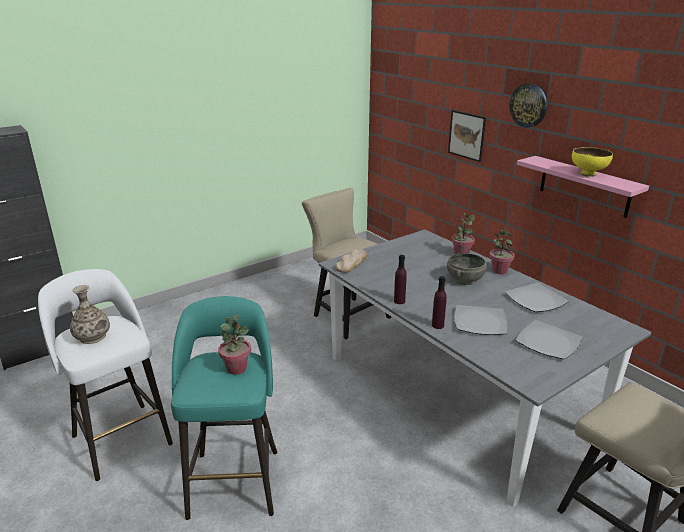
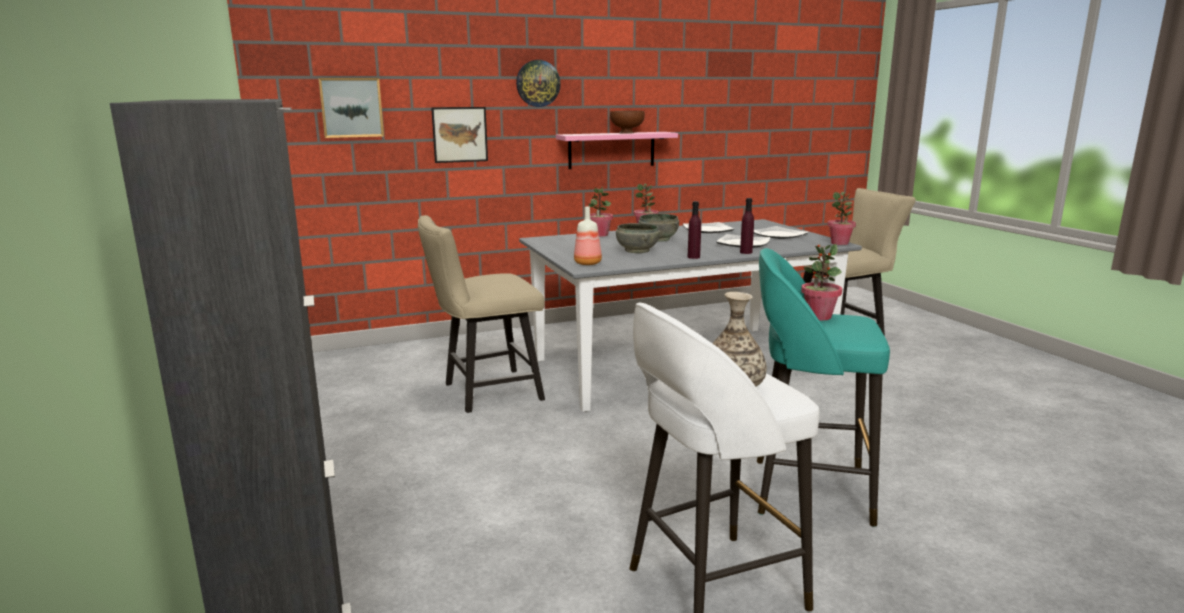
camera: 75 degrees left, 10 degrees down
bread [335,249,367,273] -> bottle [574,206,602,265]
yellow bowl [572,147,613,177] -> brown bowl [610,111,645,134]
none -> picture [318,78,384,138]
none -> grey bowl [616,223,660,253]
none -> potted plant [827,192,856,245]

